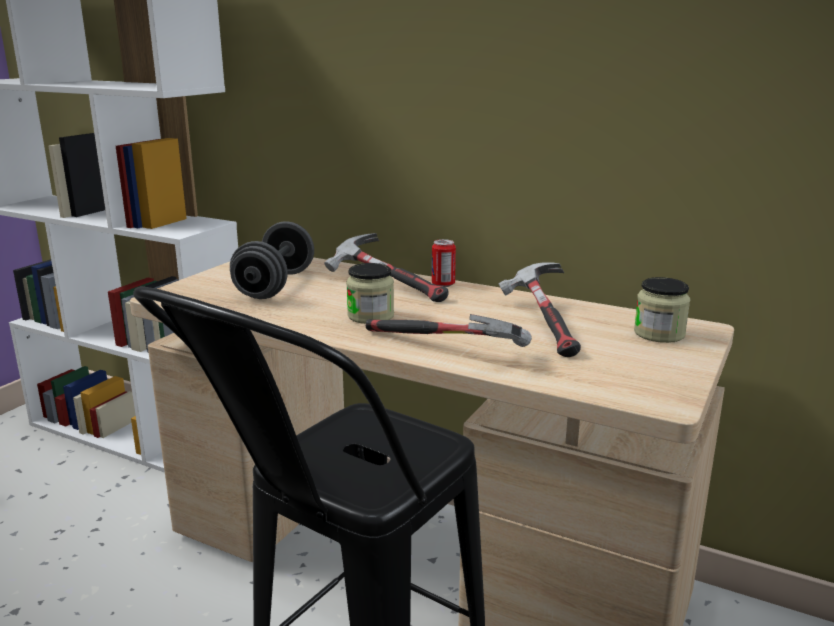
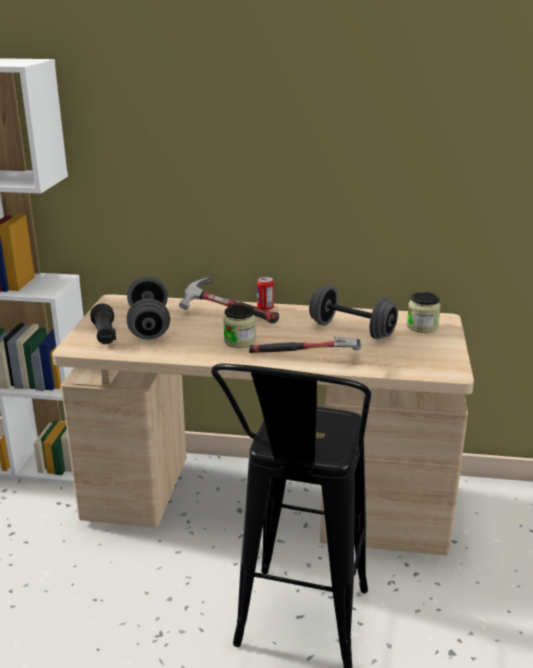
camera: 20 degrees left, 5 degrees up
hammer [499,262,581,357] -> grey dumbbell [309,285,398,339]
none -> black flashlight [90,304,116,344]

